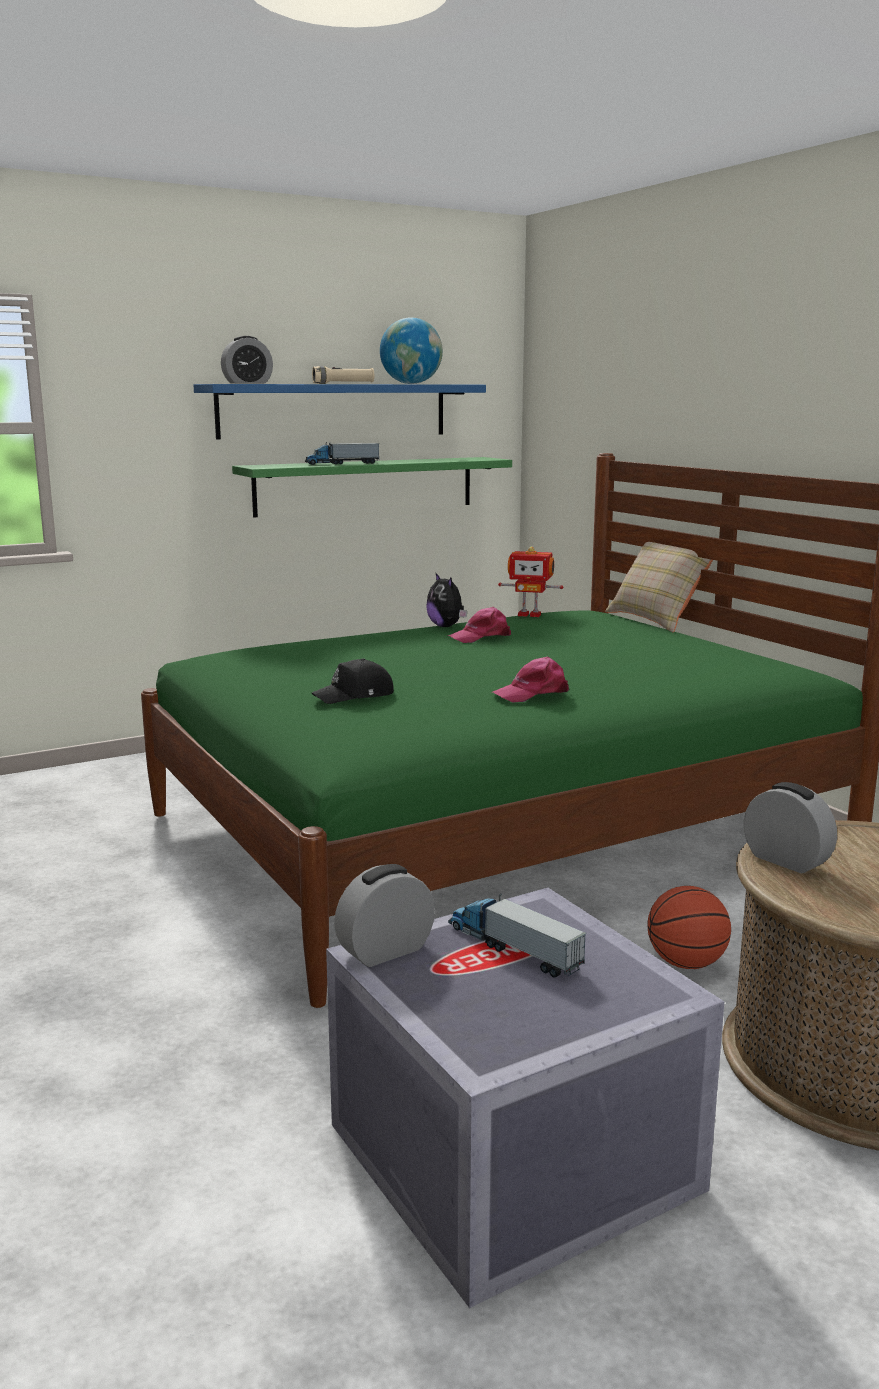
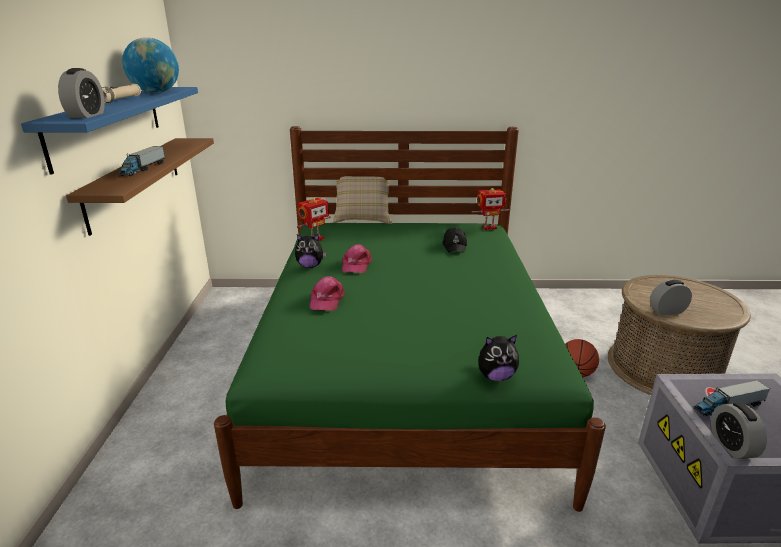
camera: 60 degrees left, 10 degrees up
green shelf [232,457,512,517] -> brown shelf [66,138,214,236]
black cap [312,658,394,704] -> black cap moved to [443,227,467,253]
pink cap [492,656,569,703] -> pink cap moved to [310,276,345,311]
none -> toy robot [471,188,509,230]
none -> plush toy [478,335,519,381]

